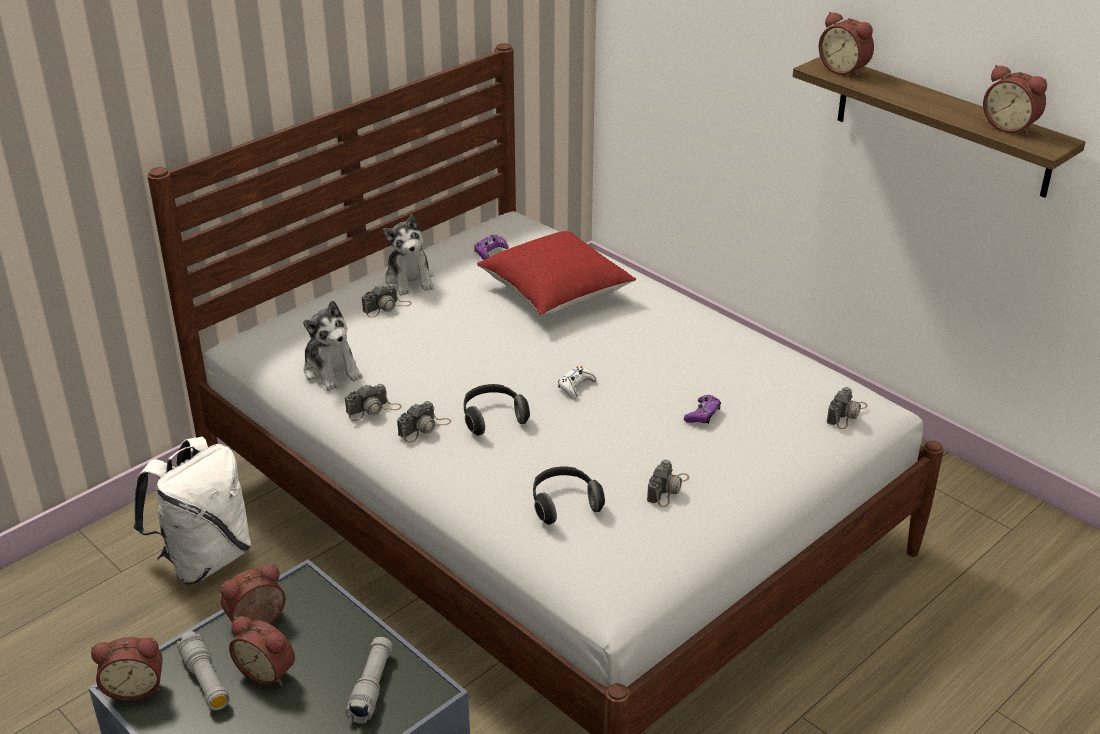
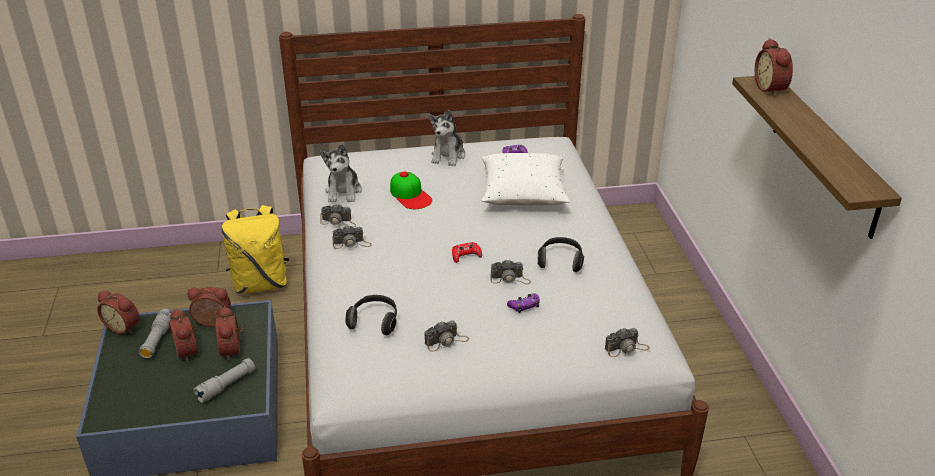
camera: 35 degrees right, 0 degrees up
white backpack [133,437,252,585] -> yellow backpack [222,205,289,294]
camera [362,284,412,318] -> camera moved to [490,259,531,284]
headphones [464,384,530,436] -> headphones moved to [538,237,584,272]
red pillow [477,231,636,315] -> white pillow [481,153,570,206]
white game controller [558,366,597,399] -> red game controller [452,242,482,263]
alarm clock [983,65,1047,135] -> alarm clock moved to [216,306,243,361]
none -> cap [390,172,432,209]

